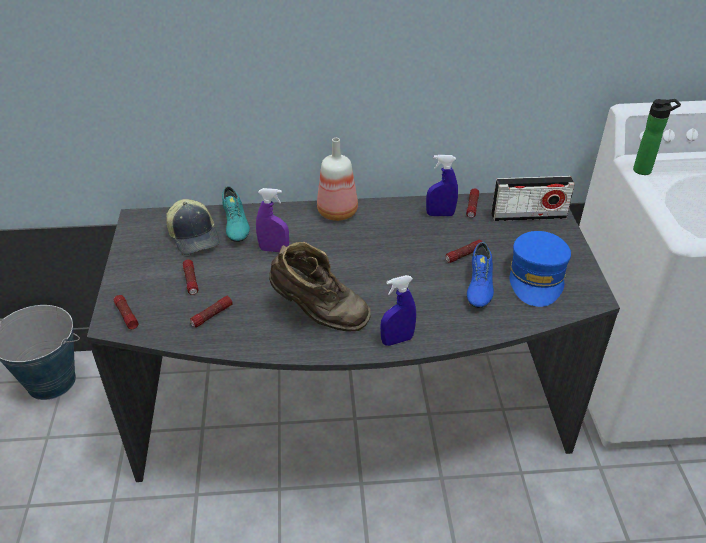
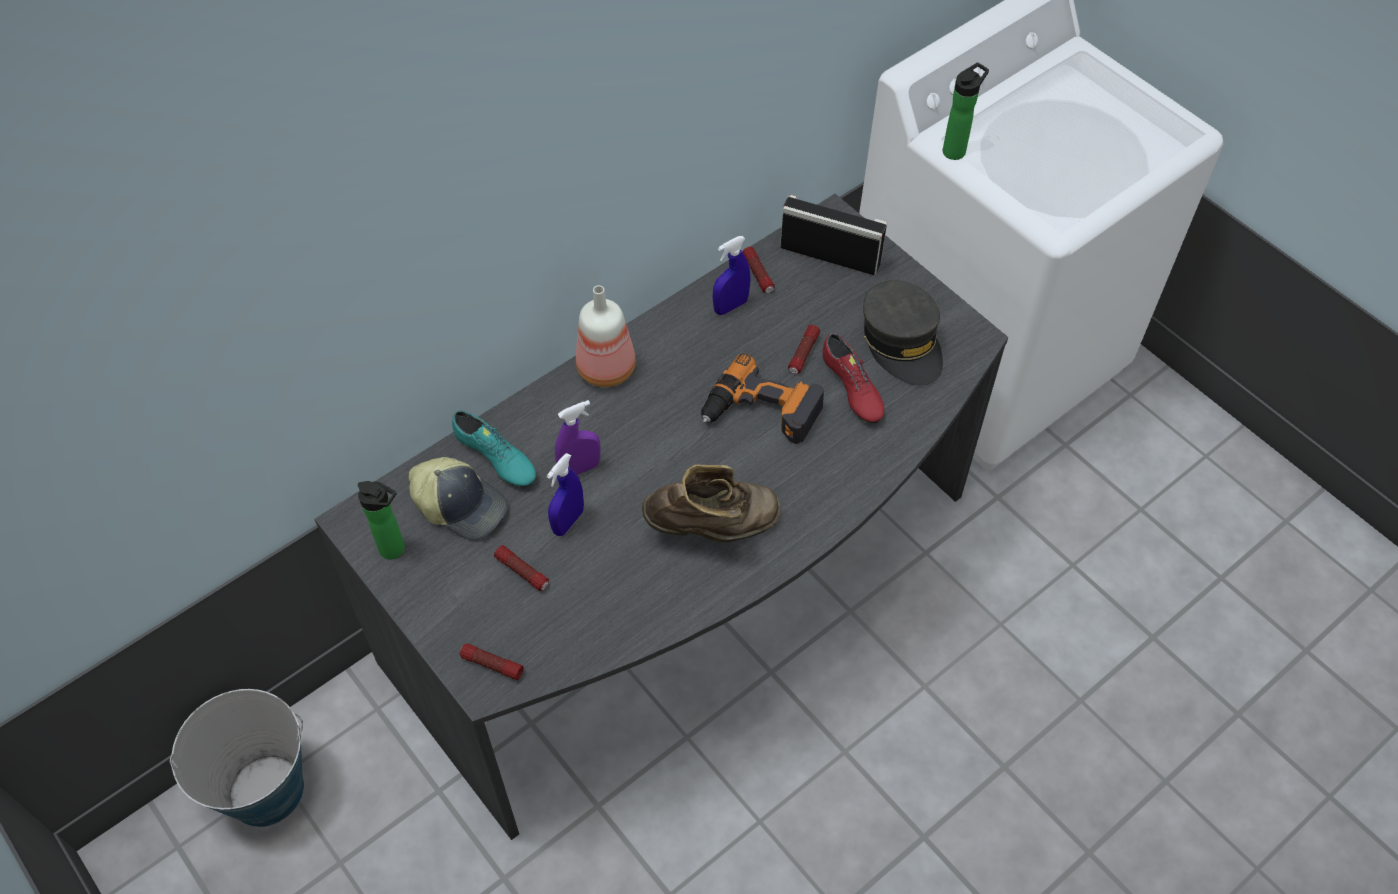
camera: 35 degrees left, 15 degrees up
flashlight [190,296,233,327] -> none
blue spray bottle [380,275,416,346] -> blue spray bottle moved to [547,453,584,536]
blue shoe [467,242,494,308] -> red shoe [823,333,884,423]
radio [491,176,575,221] -> radio turned 120 degrees counterclockwise [780,195,887,275]
blue cap [510,231,571,307] -> grey cap [863,280,943,386]
none -> bottle [357,481,405,559]
none -> power drill [701,354,824,444]

